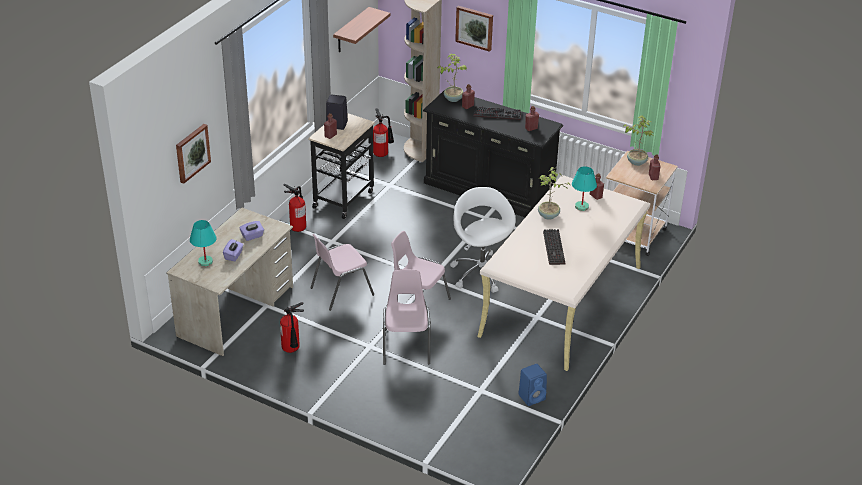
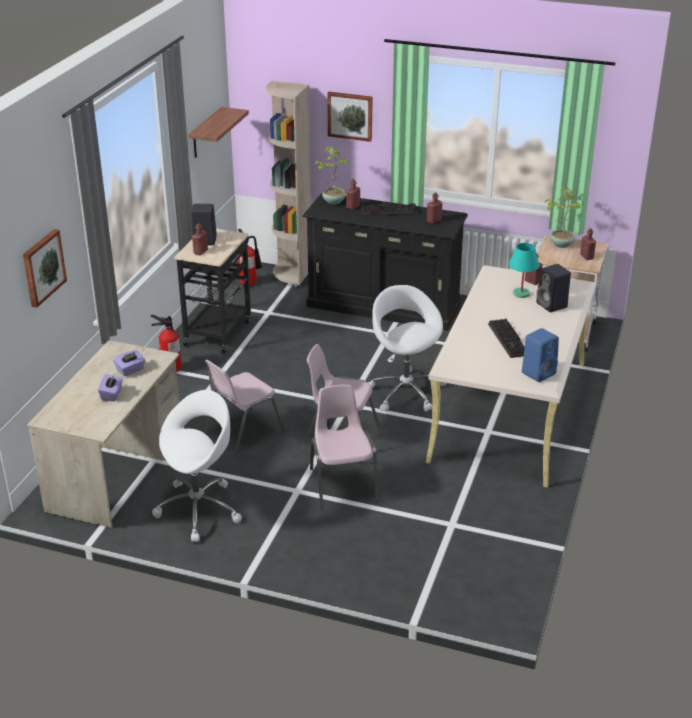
camera: 10 degrees left, 5 degrees down
turquoise table lamp [190,220,217,266] -> none
fire extinguisher [280,302,304,353] -> white office chair [152,390,242,542]
blue speaker [518,364,547,406] -> blue speaker moved to [522,328,559,382]
potted plant [538,167,571,220] -> none
none -> black speaker [536,264,571,312]

